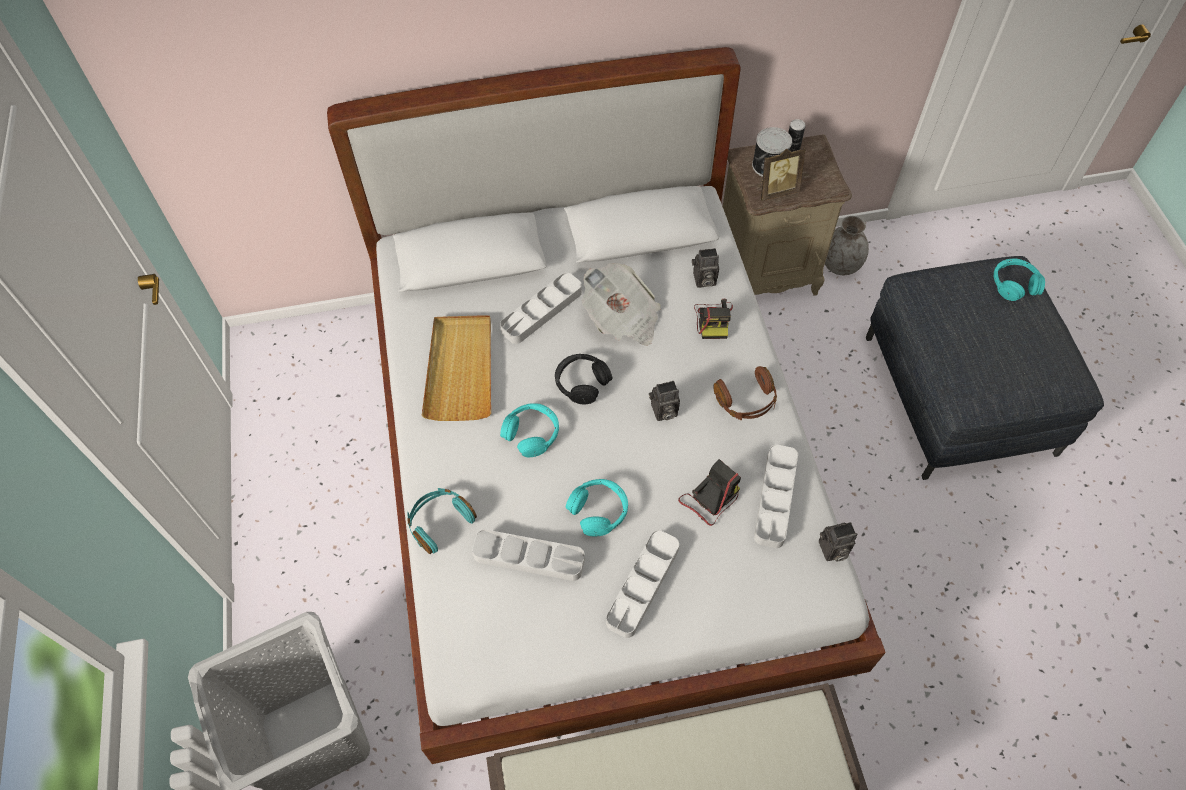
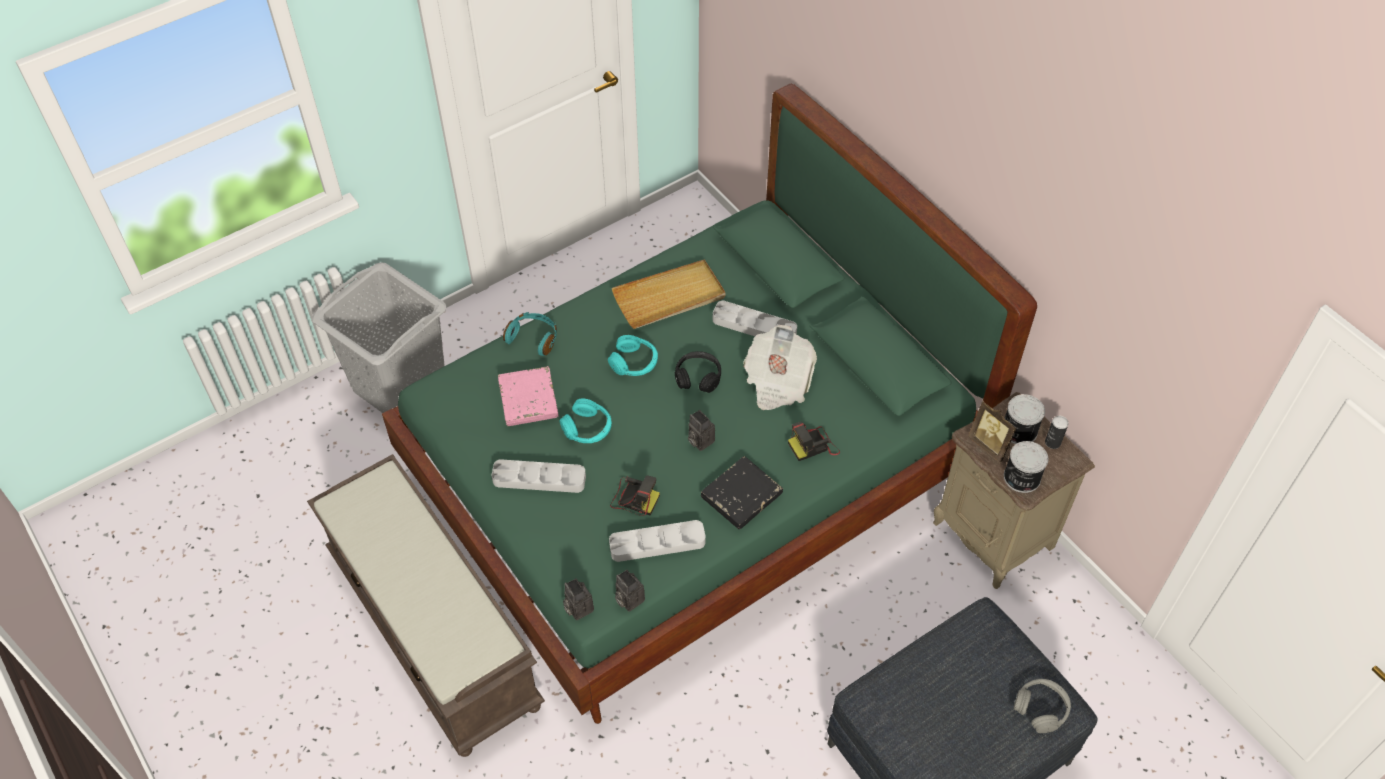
camera: 65 degrees right, 5 degrees down
white bed [327,47,886,764] -> green bed [382,84,1037,724]
grey tray [472,529,585,581] -> pink book [498,366,559,426]
camera [692,248,719,288] -> camera moved to [563,578,594,620]
brown headphones [714,366,777,420] -> black book [701,456,783,529]
grey vase [825,216,869,275] -> none
turquoise headphones [994,259,1045,301] -> grey headphones [1014,679,1071,733]
none -> can [1004,441,1048,493]

